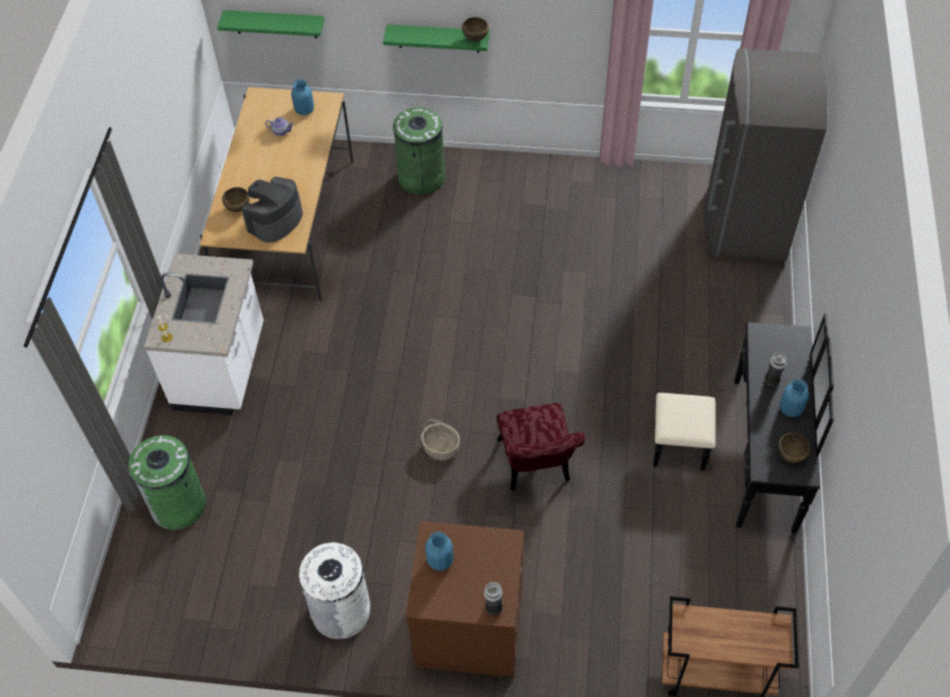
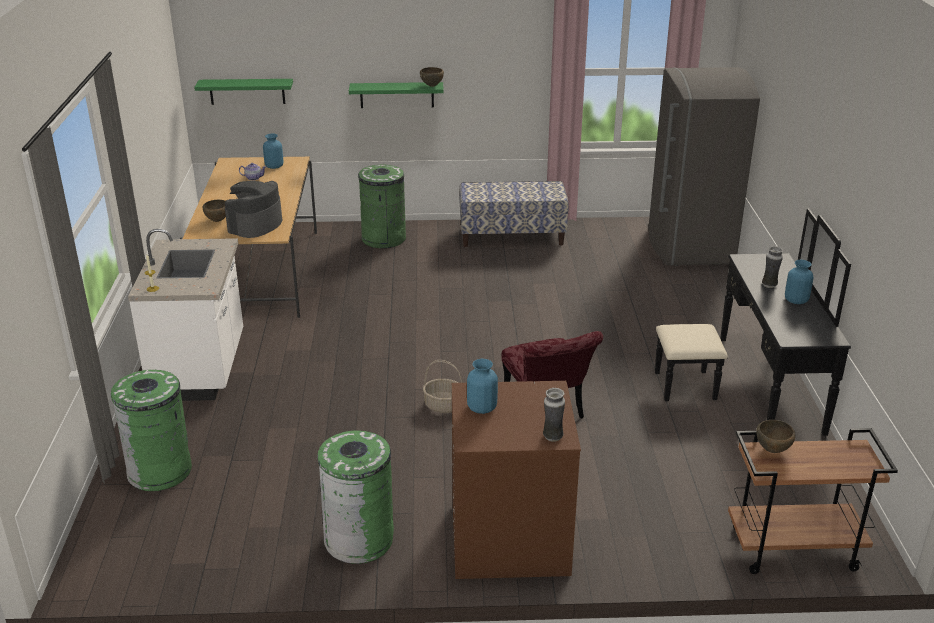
camera: 10 degrees left, 25 degrees down
white trash can [299,542,370,639] -> green trash can [317,430,394,564]
brown bowl [778,433,810,463] -> brown bowl moved to [756,420,795,453]
none -> bench [459,181,569,247]

